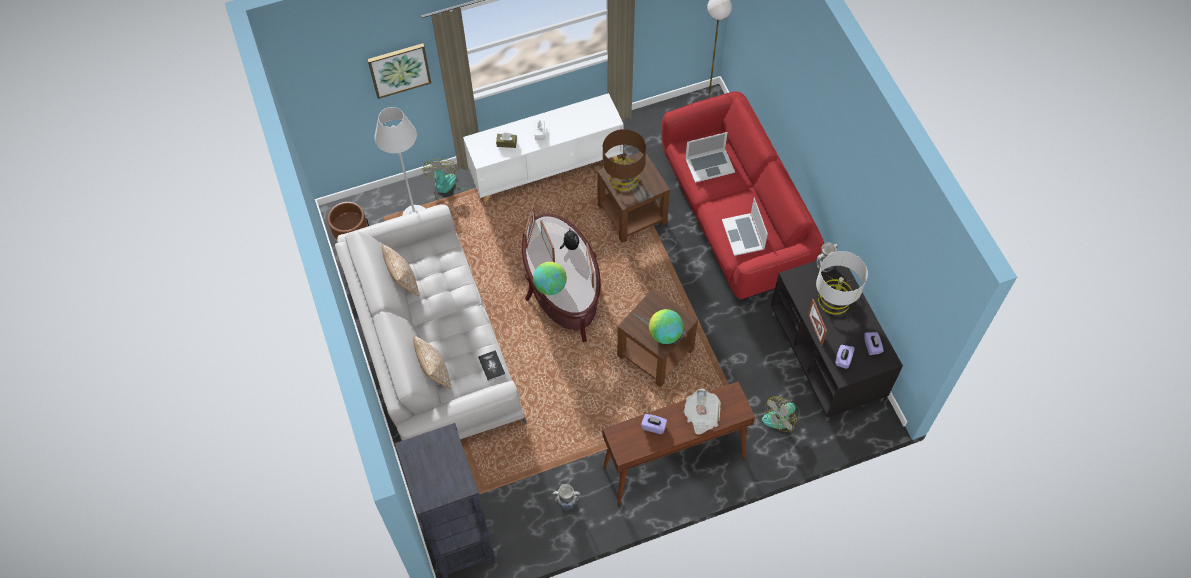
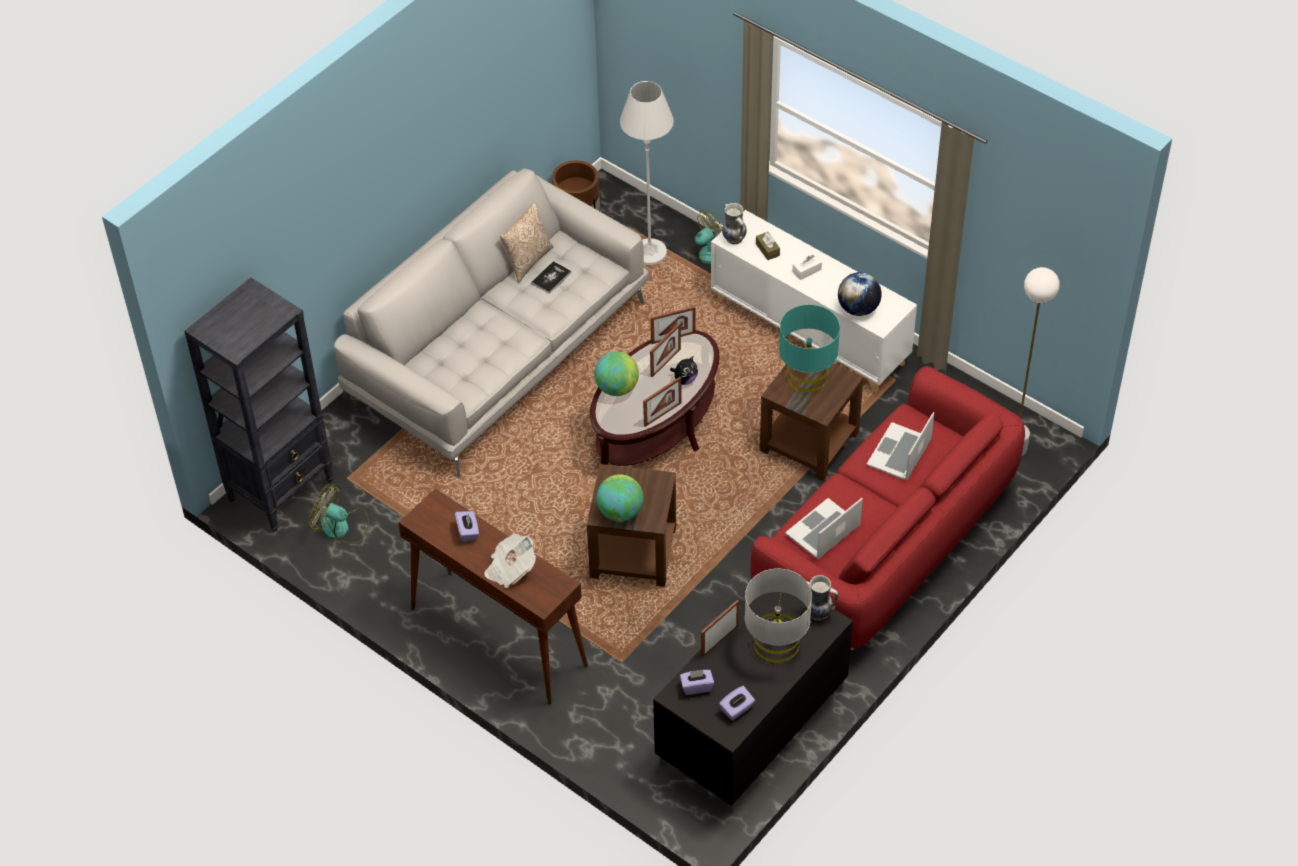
camera: 60 degrees right, 10 degrees down
picture [367,43,431,99] -> none
pillow [413,336,451,389] -> none
book [478,350,506,381] -> book moved to [531,261,571,294]
vase [553,484,580,509] -> vase moved to [722,203,747,244]
brown table lamp [603,129,646,191] -> turquoise table lamp [779,305,840,392]
laptop [685,132,735,183] -> laptop turned 75 degrees clockwise [866,412,934,481]
fan [762,396,800,432] -> fan moved to [309,484,369,544]
none -> globe [838,272,882,316]

